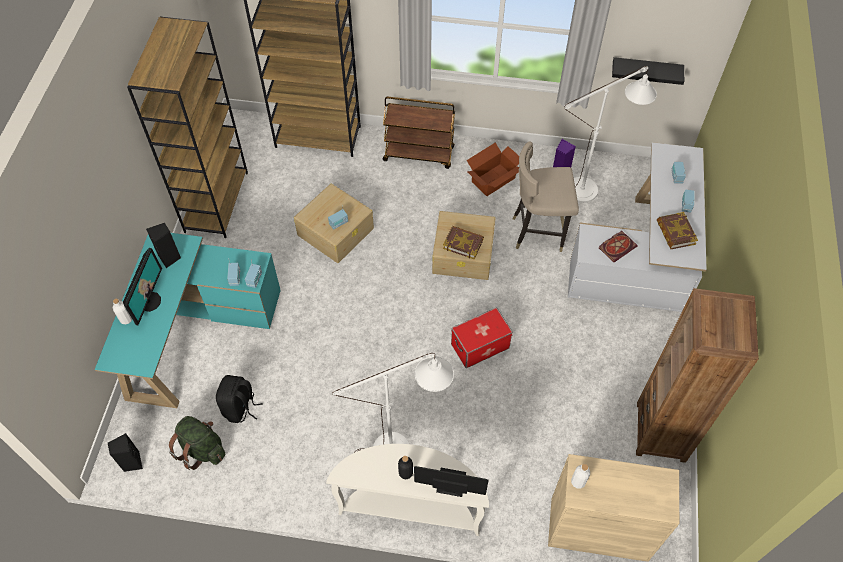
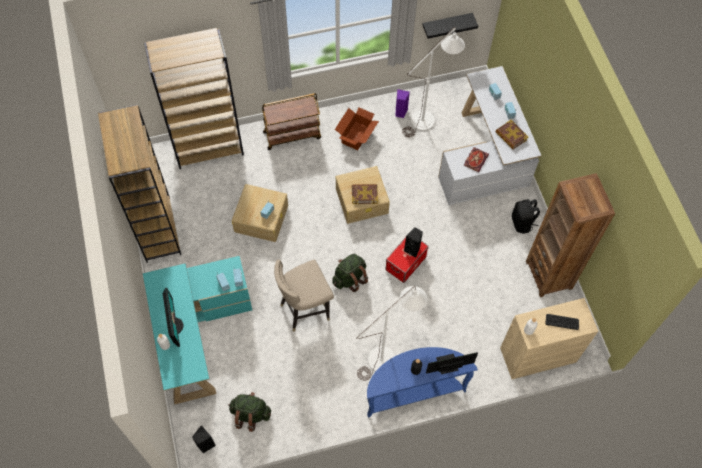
camera: 25 degrees left, 5 degrees up
black speaker [146,223,181,268] -> black speaker moved to [404,227,423,257]
black backpack [216,375,263,423] -> black backpack moved to [512,199,540,234]
white console table [326,444,489,536] -> blue console table [367,347,478,418]
beige stool [512,141,579,252] -> beige stool moved to [274,259,334,332]
none -> green backpack [332,254,368,292]
none -> keyboard [545,314,579,330]

